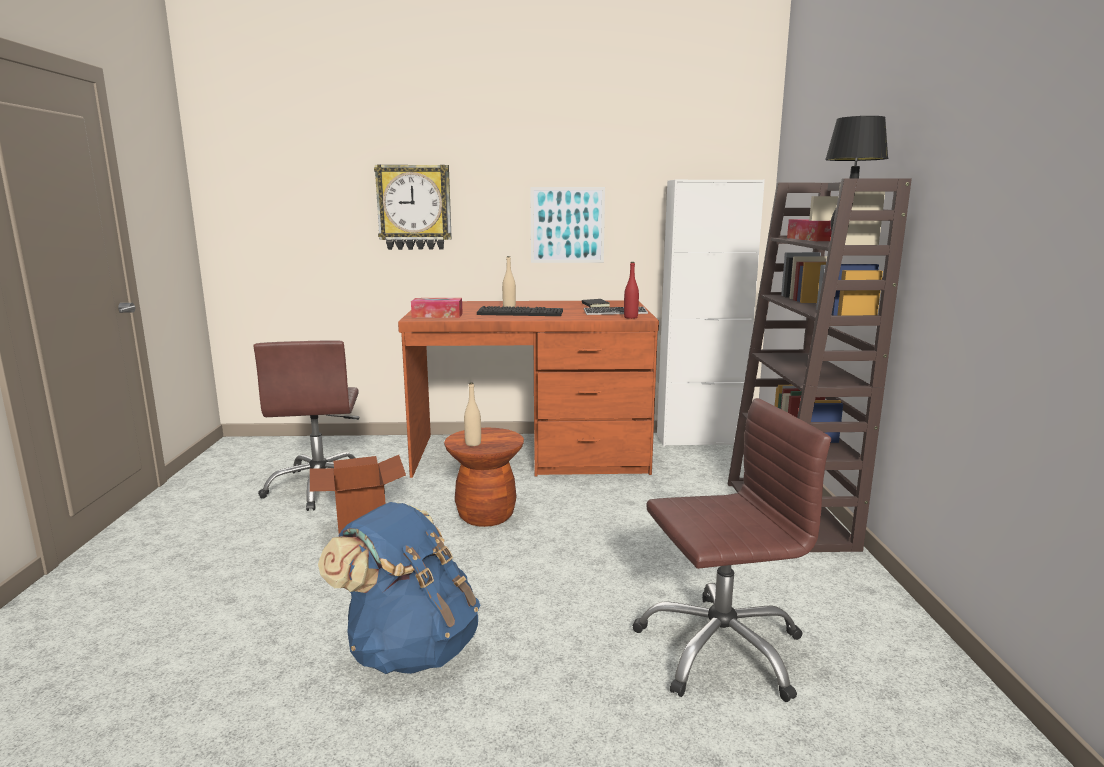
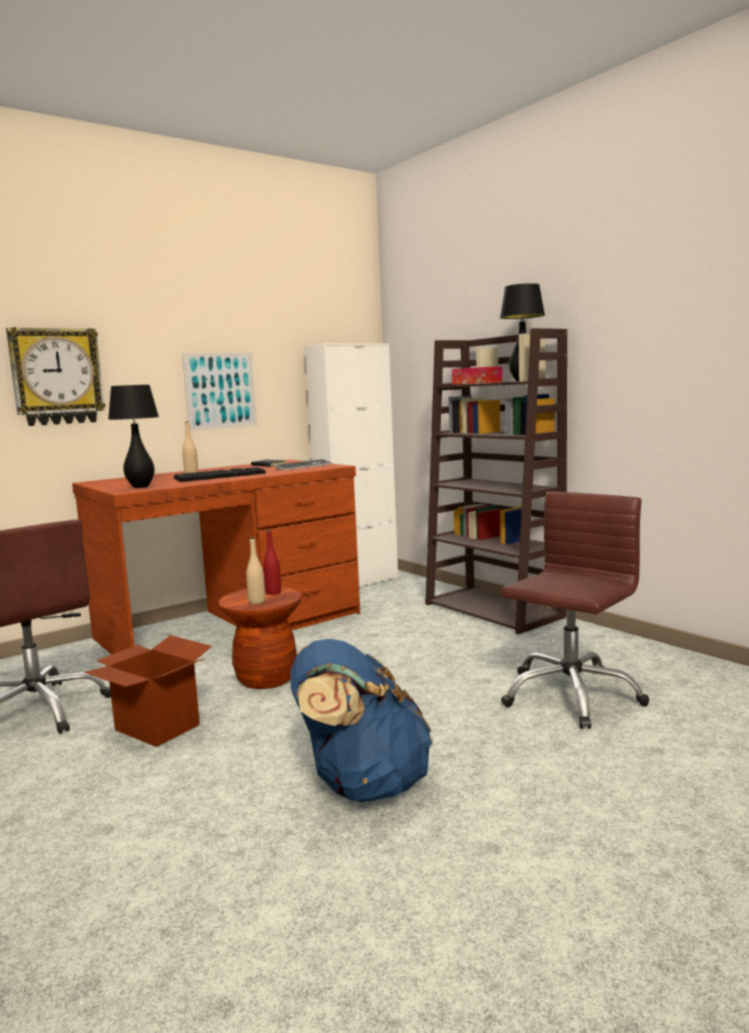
camera: 35 degrees left, 5 degrees down
tissue box [411,298,463,318] -> black table lamp [108,385,159,488]
red bottle [624,262,639,319] -> red bottle moved to [263,531,281,595]

